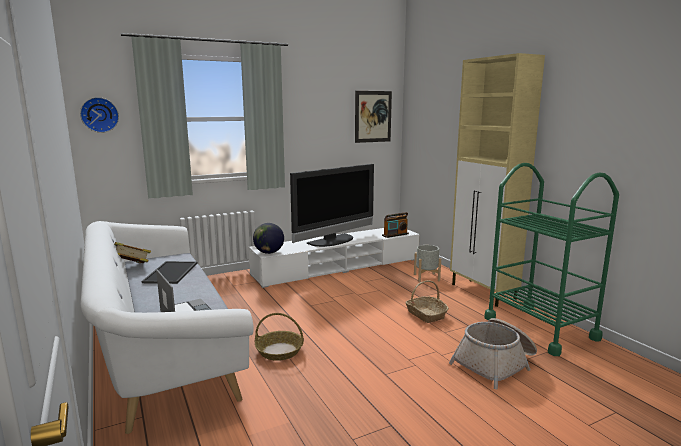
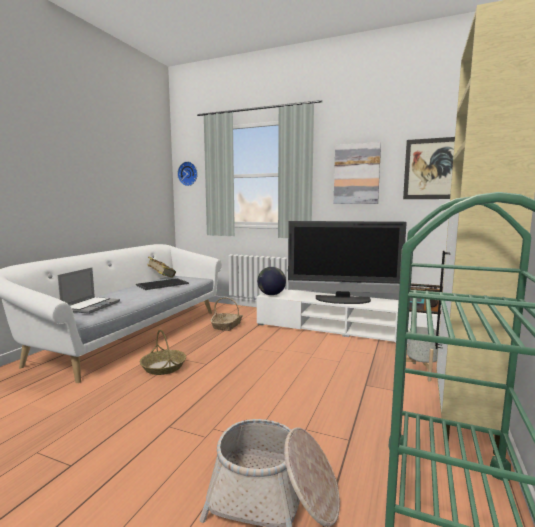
camera: 50 degrees right, 5 degrees down
basket [405,281,449,323] -> basket moved to [210,297,243,331]
none -> picture [334,142,381,204]

